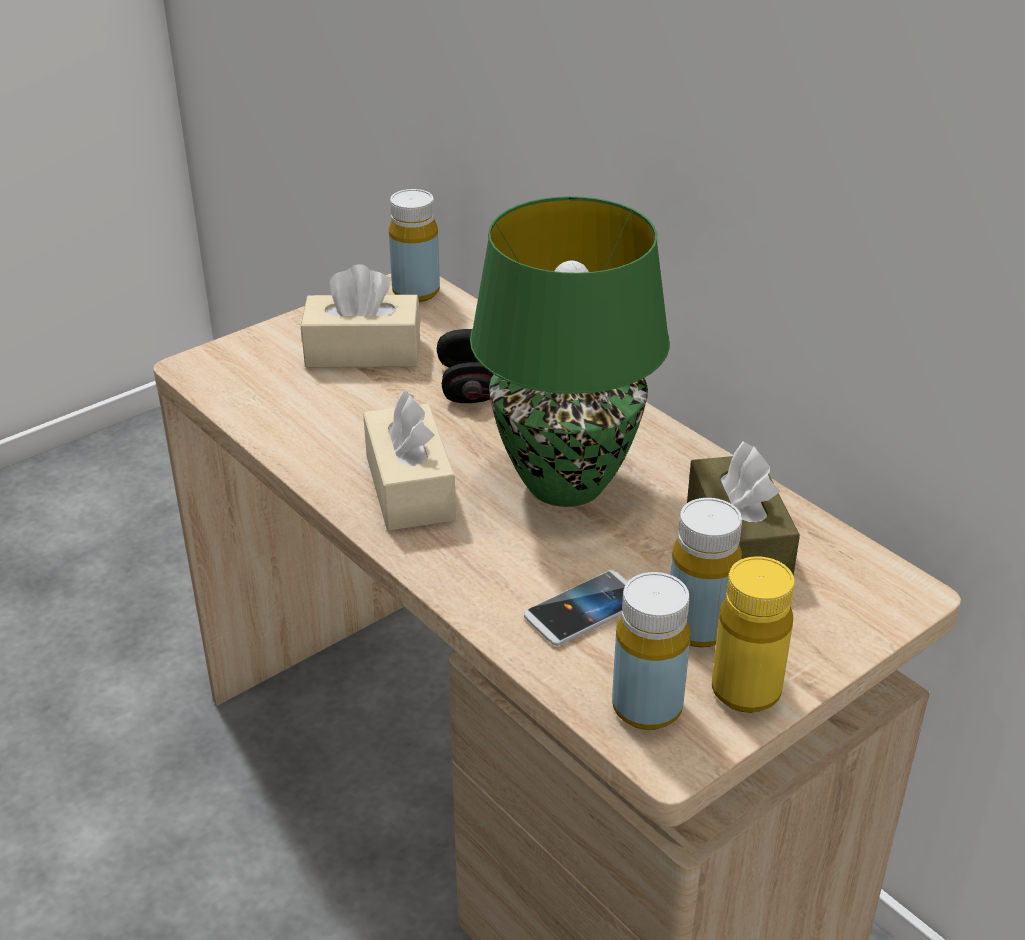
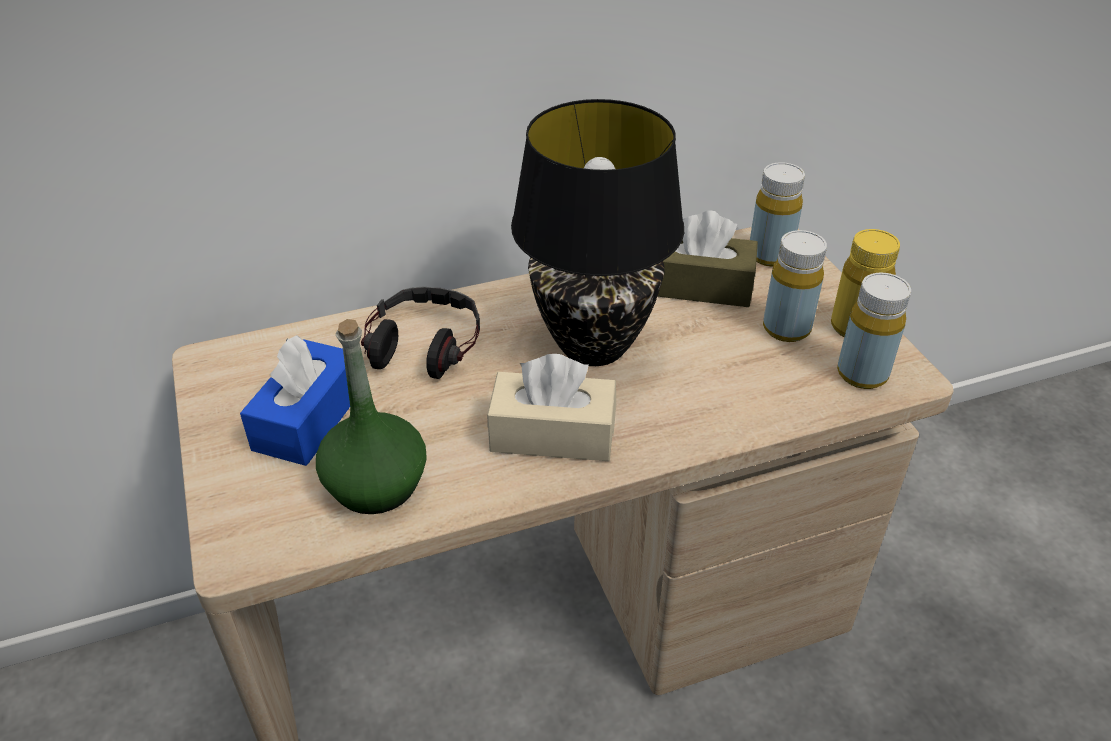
camera: 70 degrees left, 5 degrees up
beige tissue box [301,264,421,368] -> blue tissue box [240,335,350,466]
yellow bottle [389,189,440,302] -> yellow bottle moved to [750,162,805,267]
green table lamp [470,196,670,507] -> black table lamp [511,99,684,366]
phone [524,571,628,646] -> none
none -> green bottle [316,319,427,514]

